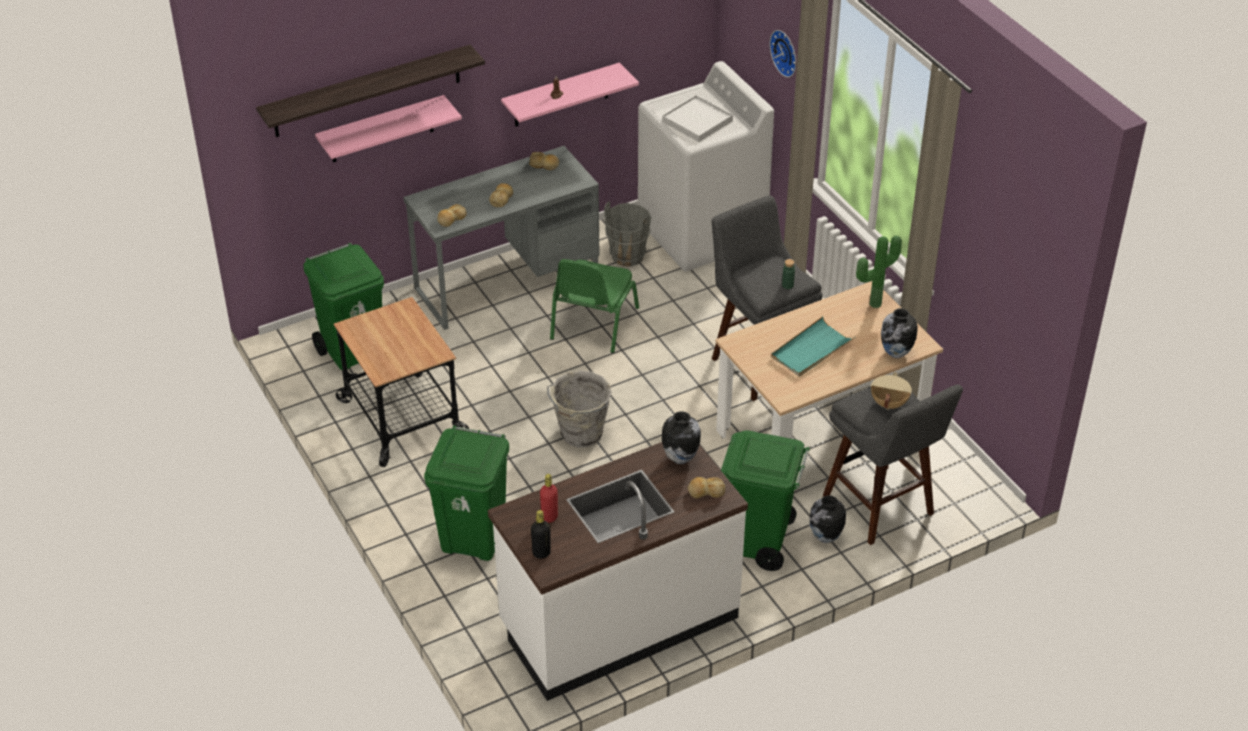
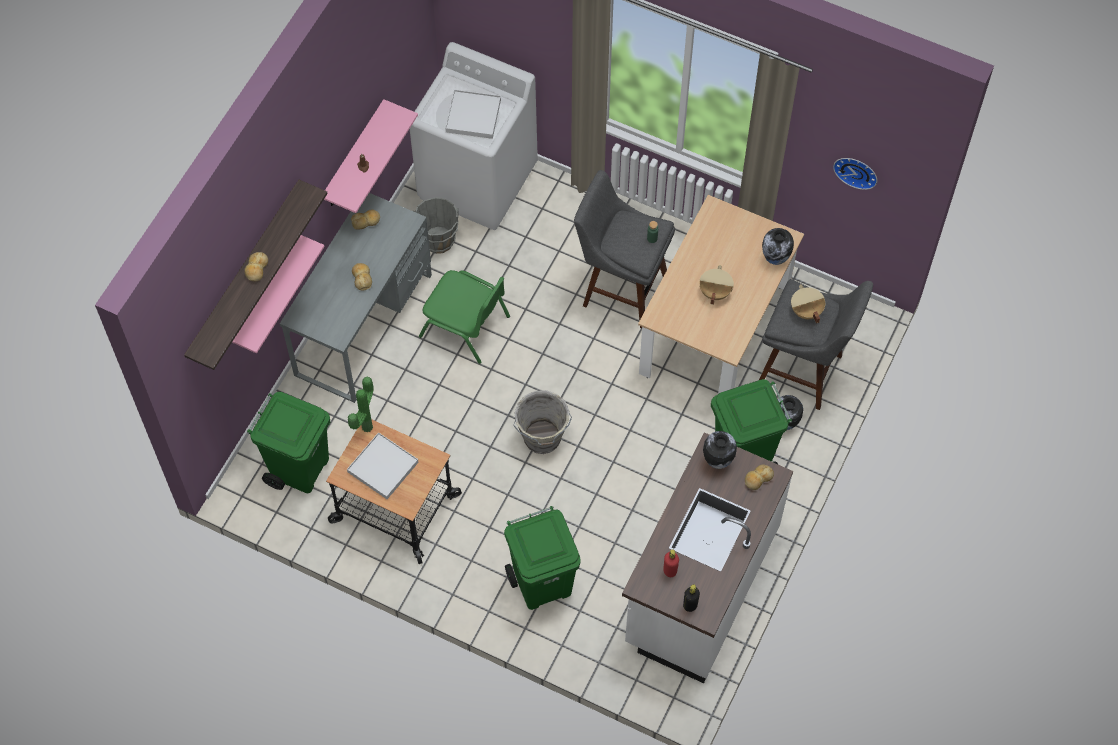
camera: 35 degrees left, 20 degrees up
bread [437,204,467,227] -> bread moved to [244,252,268,282]
green chair [550,259,639,353] -> green chair turned 45 degrees counterclockwise [419,270,510,364]
wall clock [769,30,796,78] -> wall clock moved to [833,158,878,190]
turquoise tray [771,316,855,377] -> beige cooking pot [699,265,734,305]
potted plant [856,235,902,308] -> potted plant moved to [348,377,374,433]
none -> white tray [347,432,418,499]

